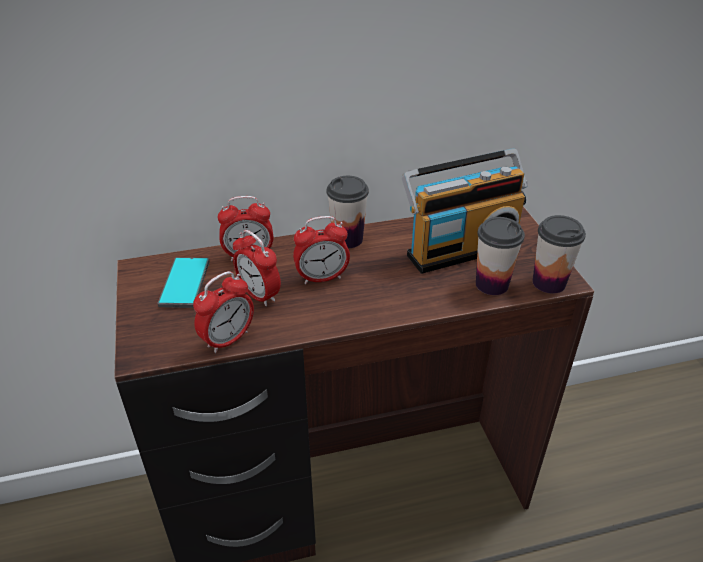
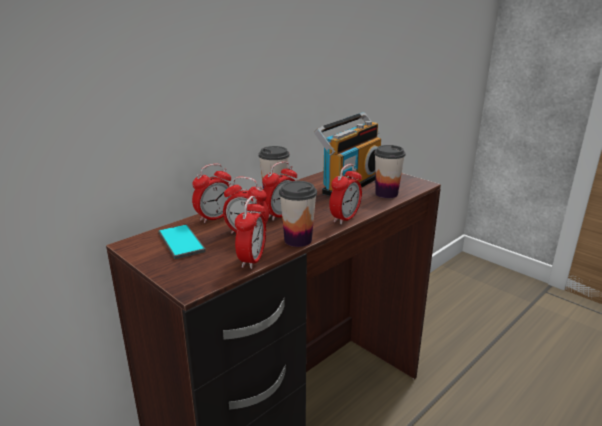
camera: 30 degrees left, 15 degrees down
cup [533,215,586,294] -> cup moved to [279,181,317,247]
none -> alarm clock [329,164,362,225]

